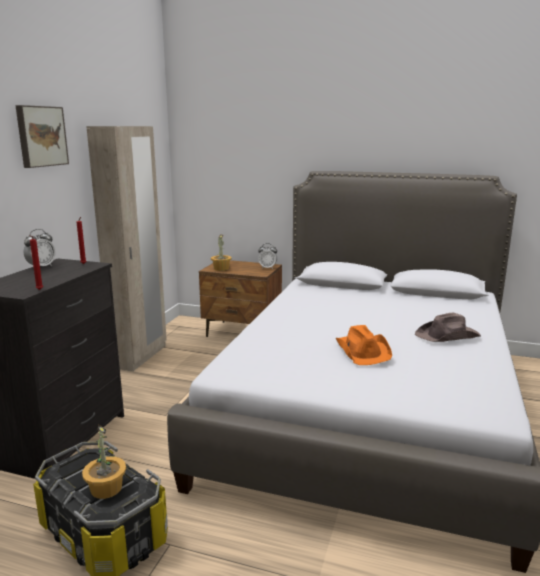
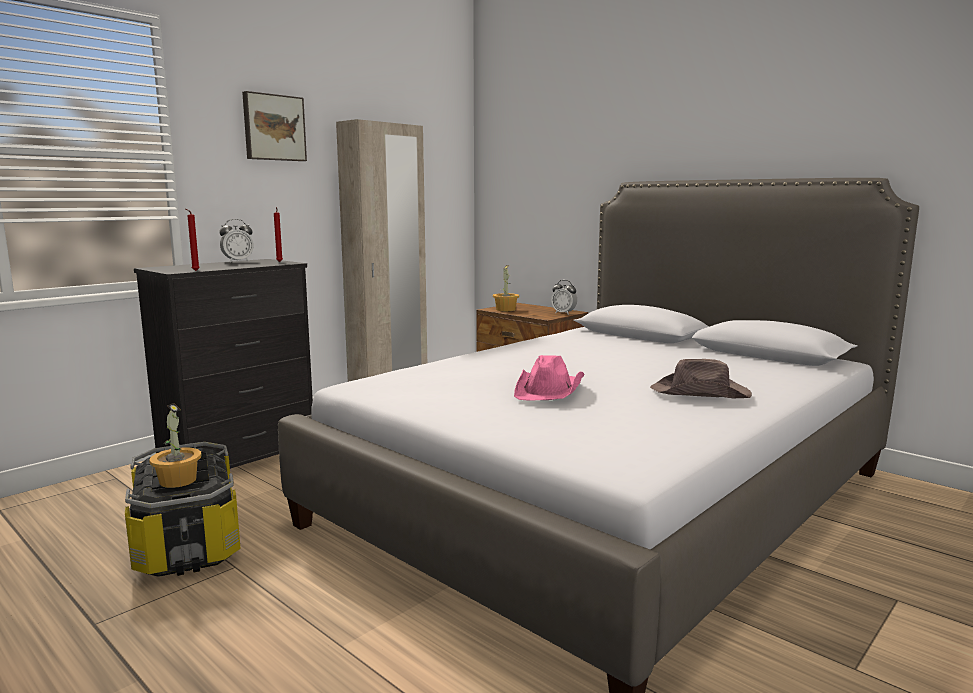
camera: 25 degrees right, 5 degrees down
orange hat [336,325,392,365] -> pink hat [514,355,584,401]

